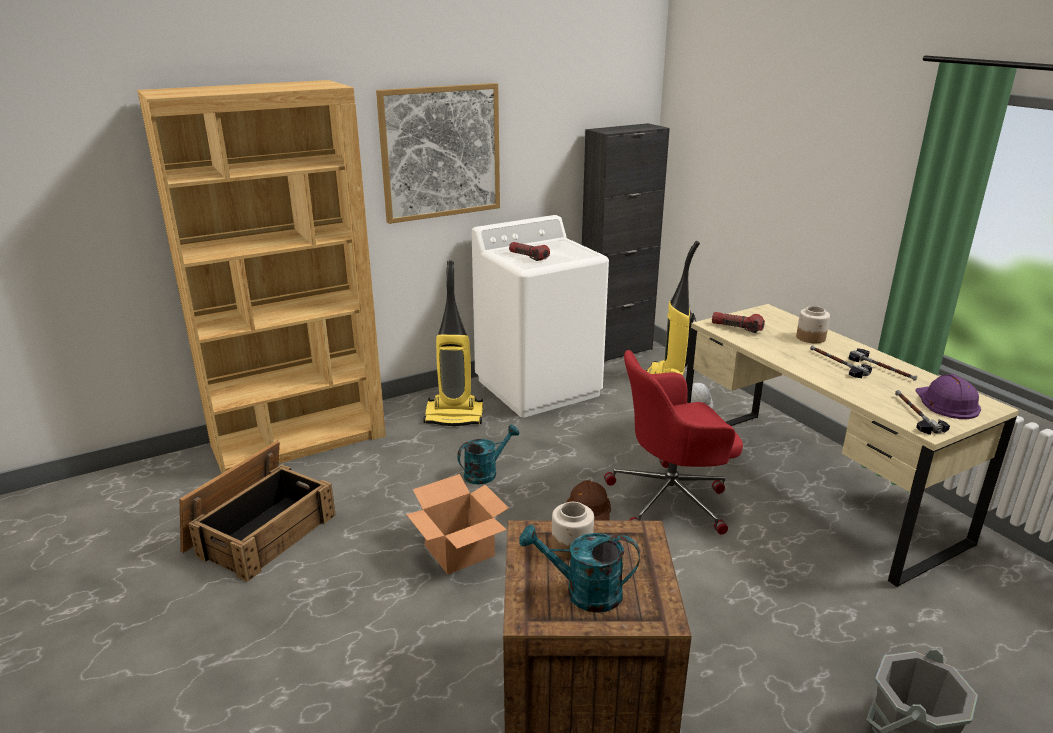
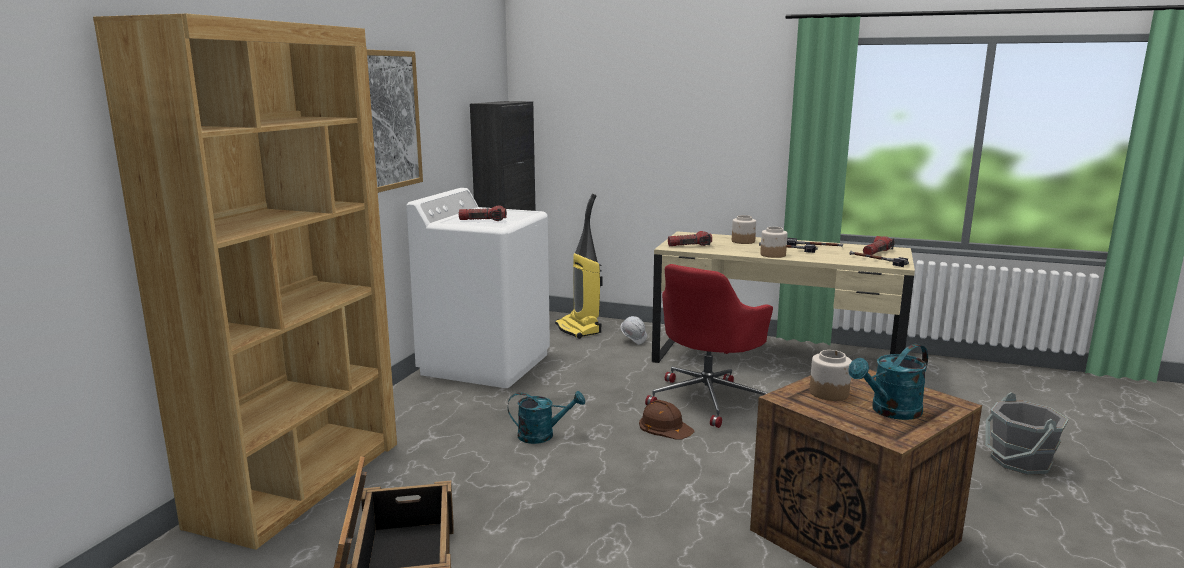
camera: 40 degrees left, 10 degrees down
cardboard box [406,474,509,574] -> none
vacuum cleaner [423,261,483,426] -> none
turquoise watering can [457,425,520,485] -> turquoise watering can turned 75 degrees clockwise [508,391,585,444]
purple hard hat [915,374,981,419] -> flashlight [863,236,894,255]
none -> jar [760,227,787,258]

